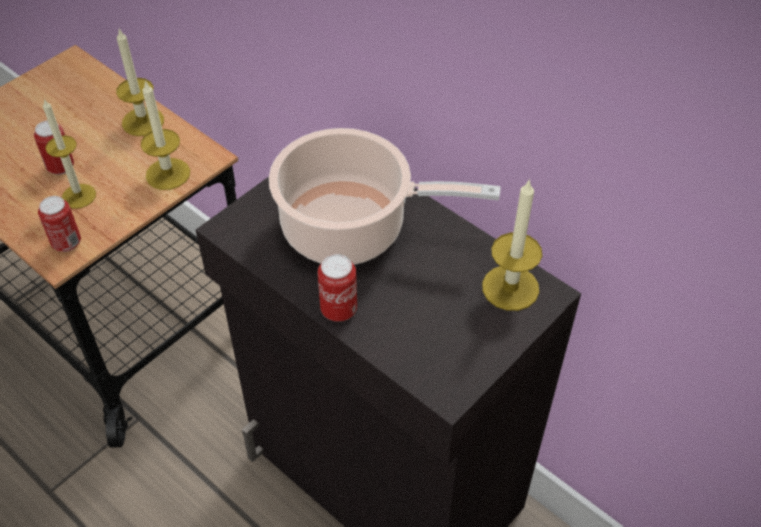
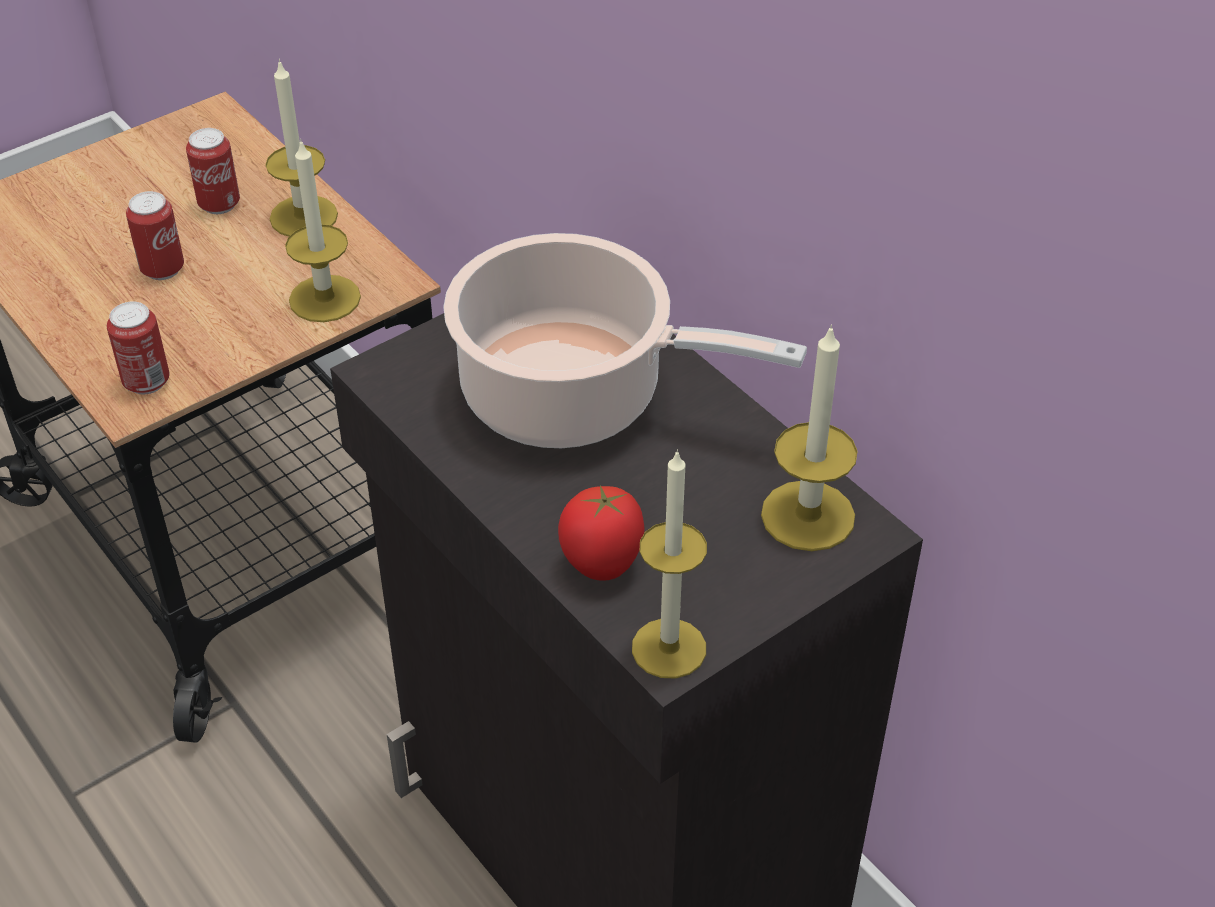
camera: 10 degrees right, 5 degrees down
candle [43,98,96,209] -> candle moved to [632,449,707,679]
can [318,254,357,322] -> can moved to [186,128,240,214]
none -> tomato [558,486,645,581]

